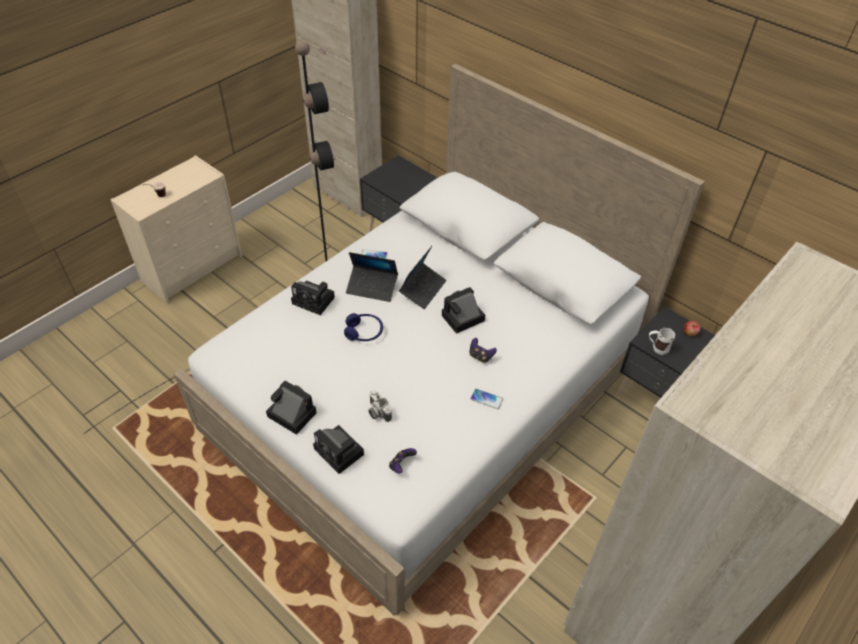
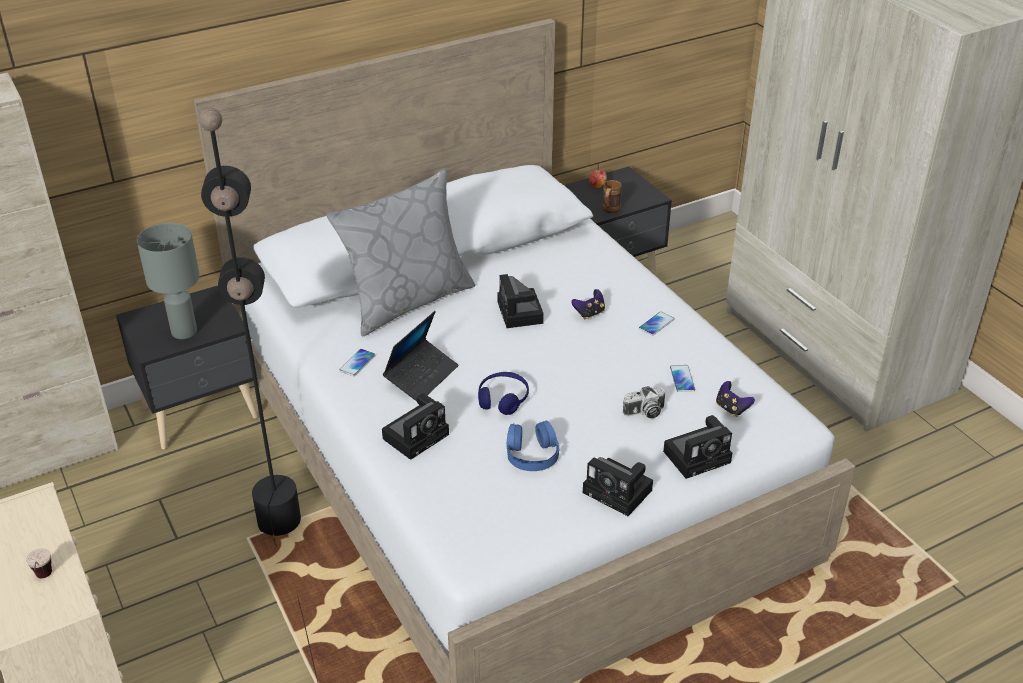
camera: 70 degrees left, 10 degrees down
camera [266,381,317,435] -> camera turned 105 degrees counterclockwise [583,457,653,516]
laptop [399,246,447,309] -> none
white mug [649,328,675,355] -> brown mug [602,180,622,213]
none -> grey table lamp [137,223,200,339]
none -> grey pillow [327,169,475,336]
none -> blue headphones [506,420,559,471]
none -> phone [670,365,695,392]

